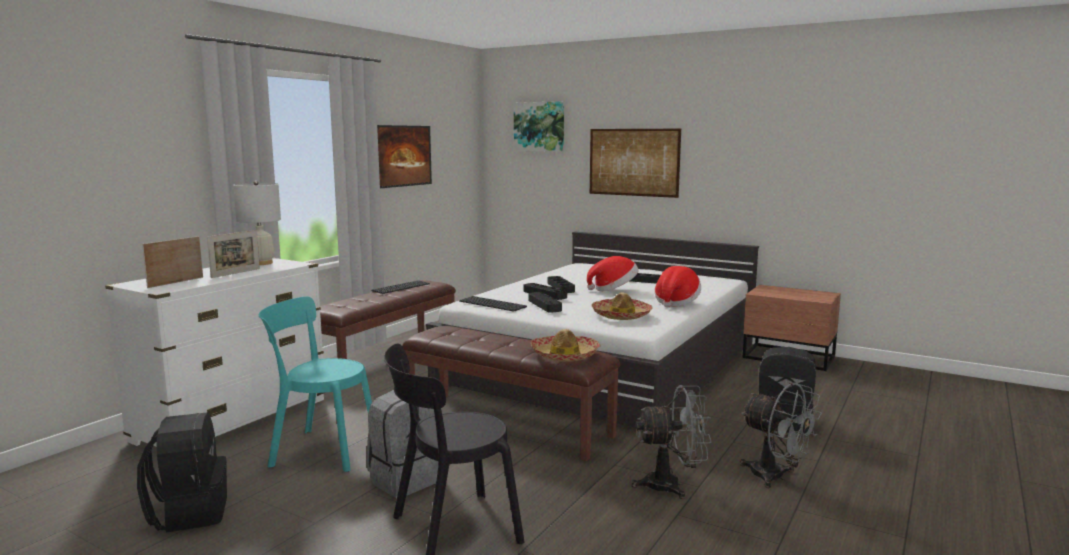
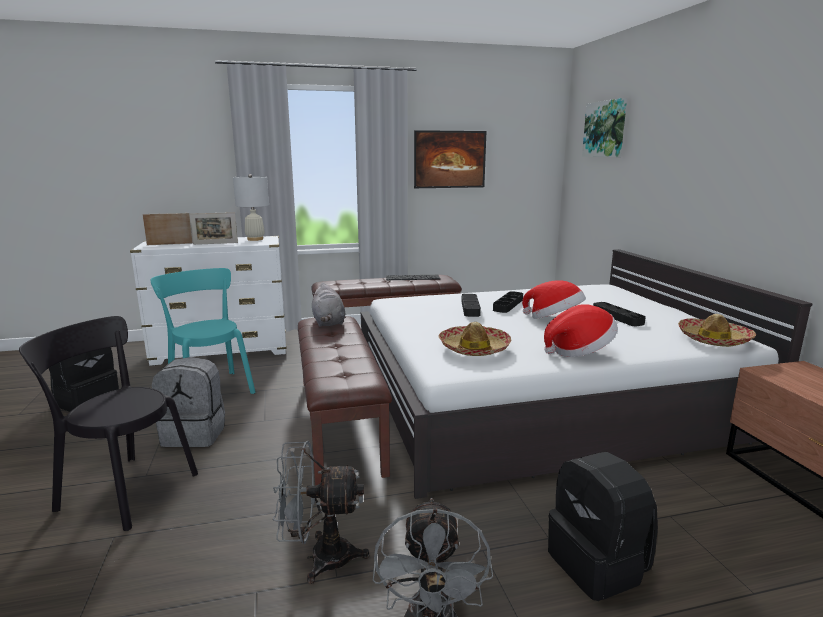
camera: 45 degrees right, 5 degrees up
keyboard [459,296,527,312] -> none
black tray [529,292,562,313] -> none
hat [531,329,600,362] -> hat moved to [678,314,756,347]
picture [590,129,681,198] -> none
grey fan [632,385,711,499] -> grey fan turned 135 degrees clockwise [273,441,370,584]
none -> grey plush toy [312,283,345,327]

